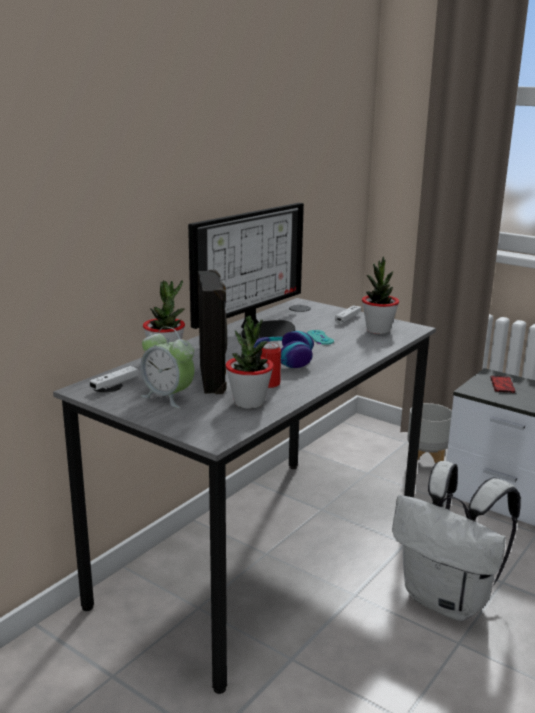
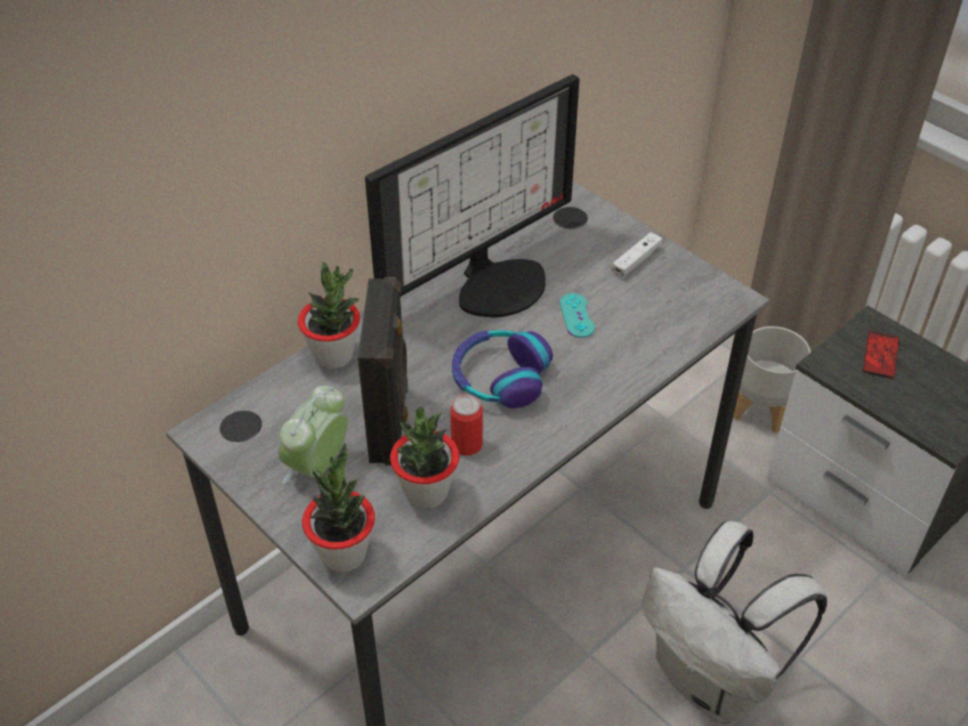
camera: 10 degrees right, 25 degrees up
white game controller [89,366,138,390] -> none
alarm clock [140,327,195,408] -> alarm clock turned 75 degrees clockwise [278,386,348,484]
potted plant [362,257,399,334] -> potted plant moved to [302,443,375,573]

